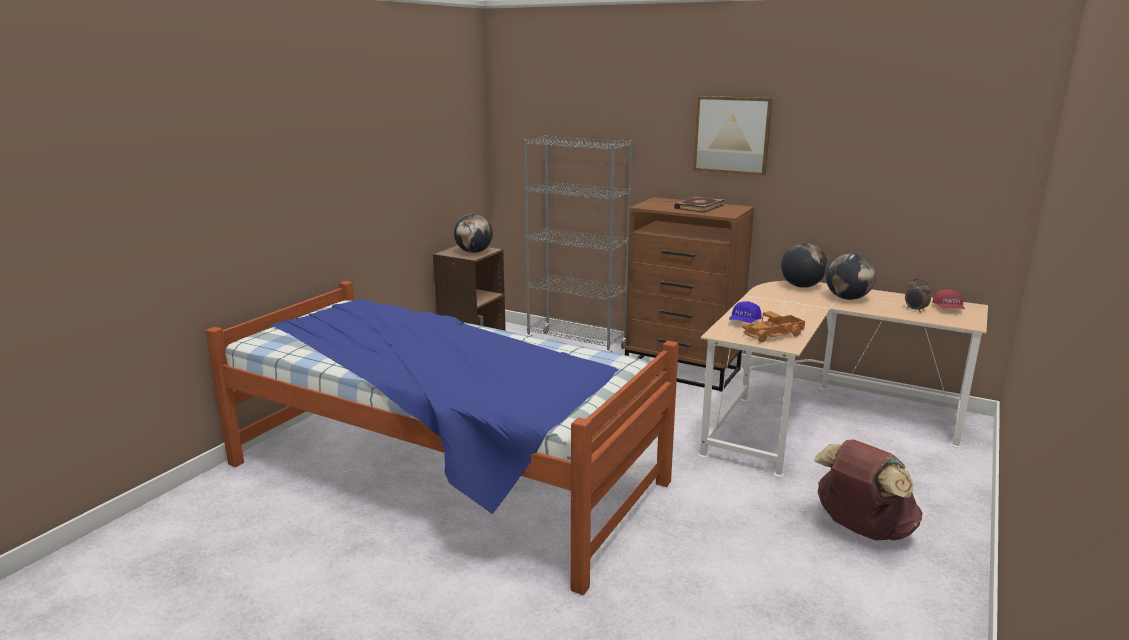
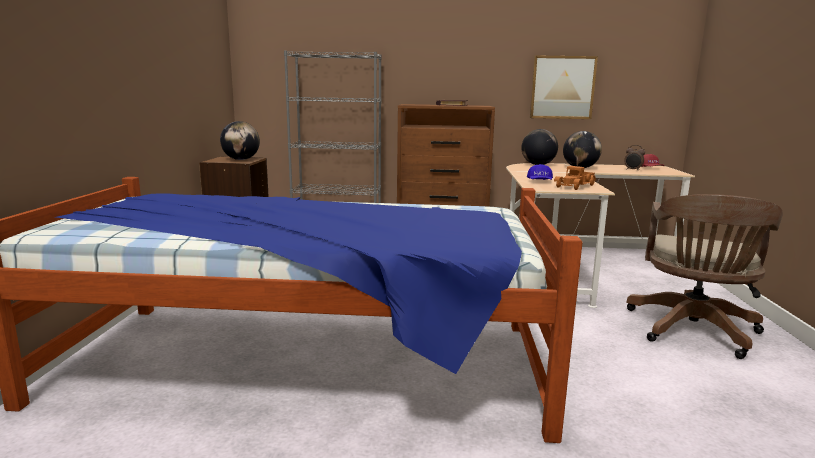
camera: 25 degrees left, 5 degrees down
picture [693,96,773,176] -> picture moved to [530,56,598,119]
brown backpack [813,439,923,540] -> brown office chair [626,194,783,359]

